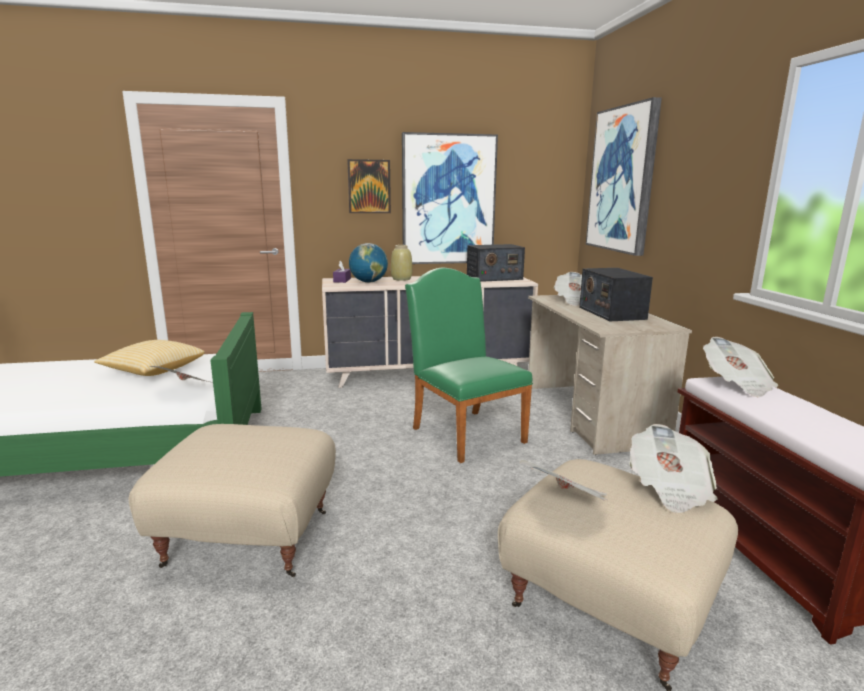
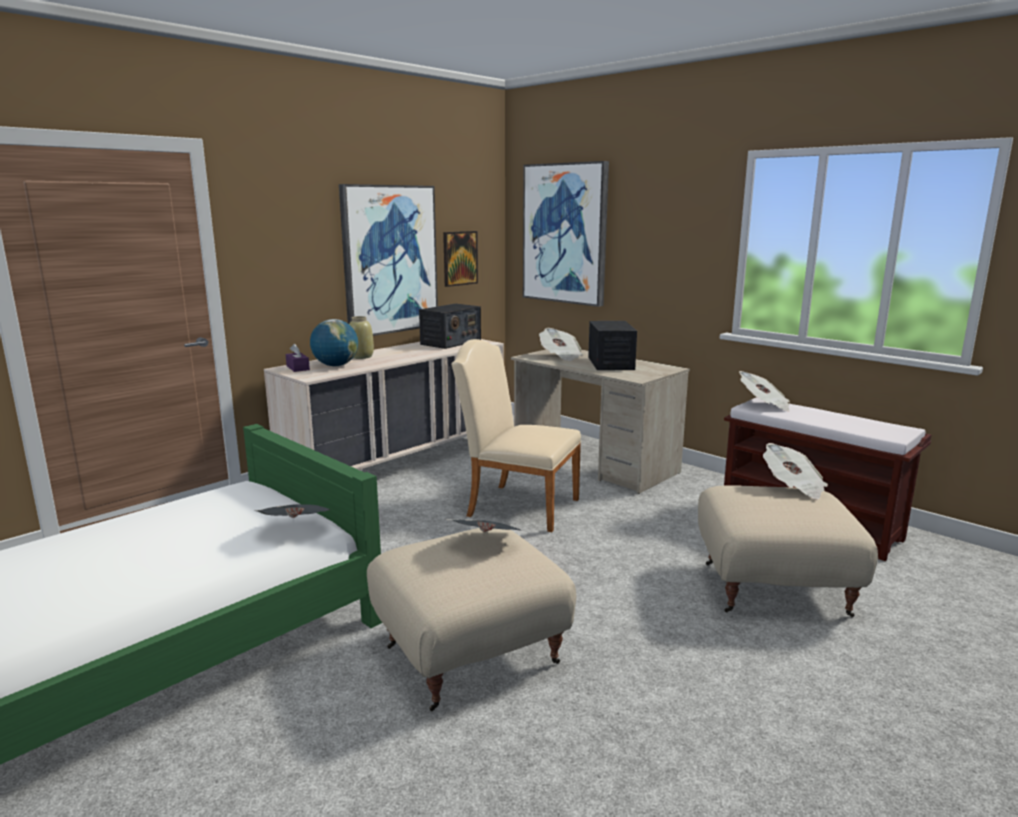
camera: 35 degrees left, 0 degrees up
pillow [94,340,205,376] -> none
picture [347,159,391,213] -> picture moved to [443,231,478,287]
green chair [405,268,533,463] -> beige chair [451,339,581,532]
newspaper [519,460,608,500] -> newspaper moved to [446,519,521,532]
radio [579,268,653,321] -> radio turned 135 degrees counterclockwise [588,321,637,370]

